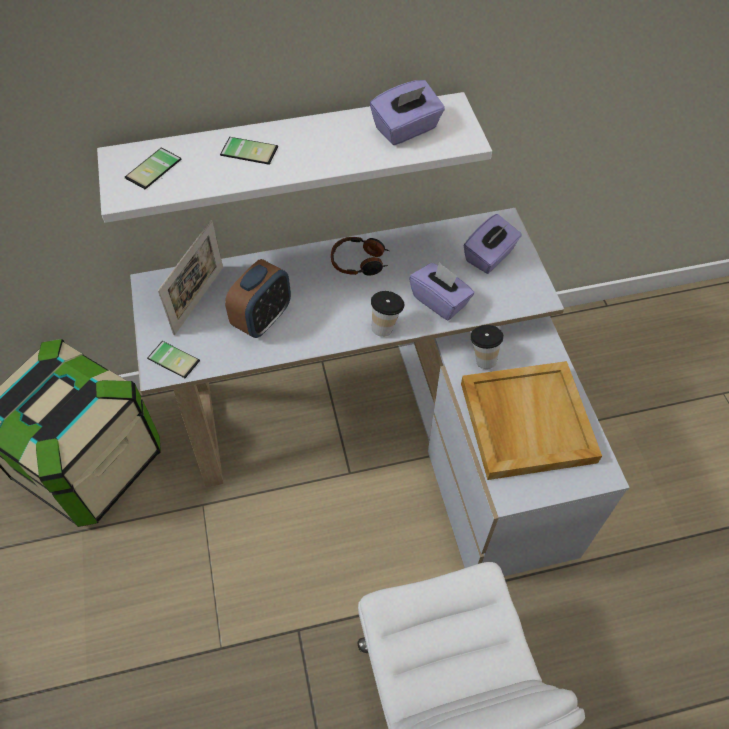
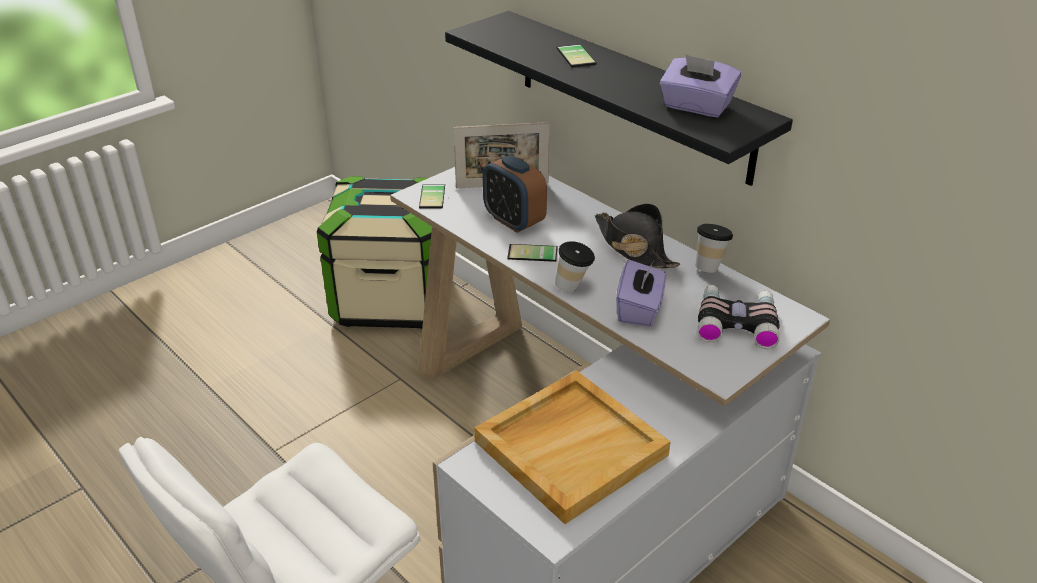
camera: 60 degrees right, 20 degrees down
white shelf [97,92,492,223] -> black shelf [445,11,793,186]
phone [125,148,182,189] -> phone moved to [507,244,558,262]
alarm clock [225,259,291,338] -> alarm clock turned 45 degrees clockwise [483,155,547,233]
headphones [331,237,389,276] -> black hat [595,203,680,268]
purple tissue box [464,214,522,274] -> binoculars [698,285,780,349]
cup [470,325,504,369] -> cup moved to [696,224,733,273]

